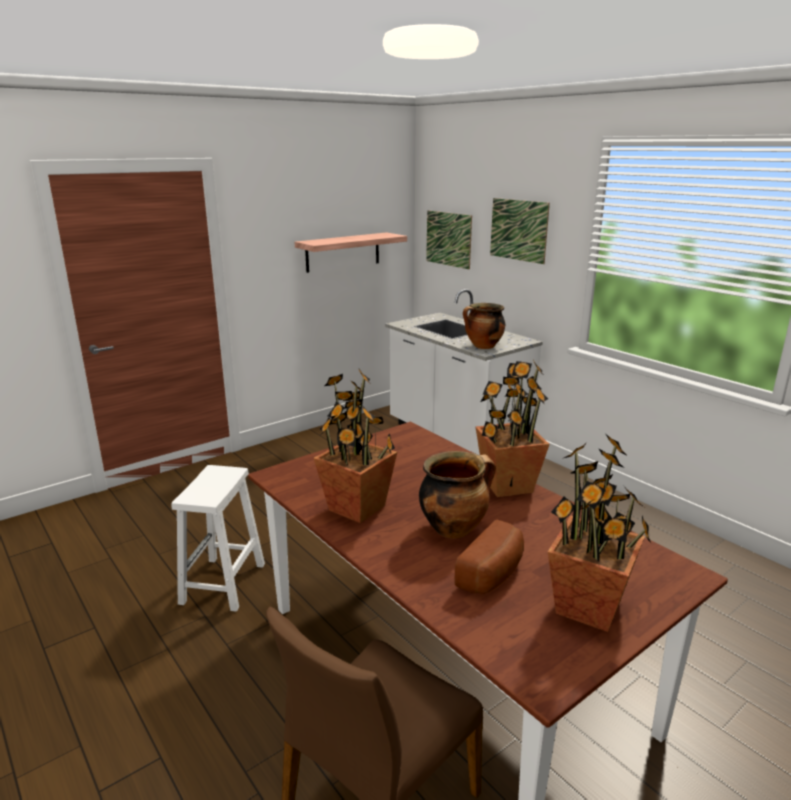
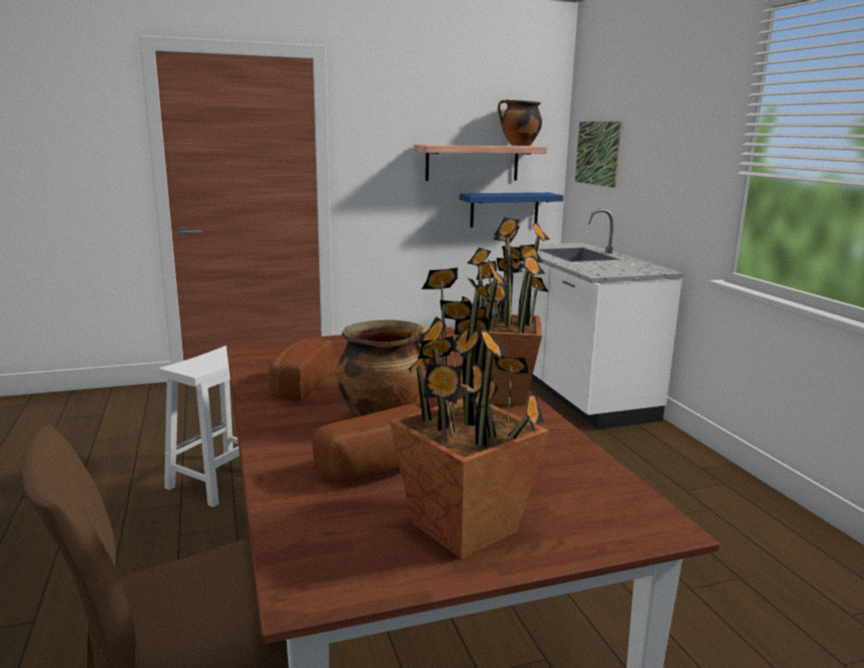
camera: 20 degrees right, 5 degrees down
potted plant [314,369,397,523] -> bread [267,338,333,401]
cooking pot [463,303,505,349] -> cooking pot moved to [498,100,542,146]
picture [490,198,550,264] -> none
none -> blue shelf [459,193,564,228]

